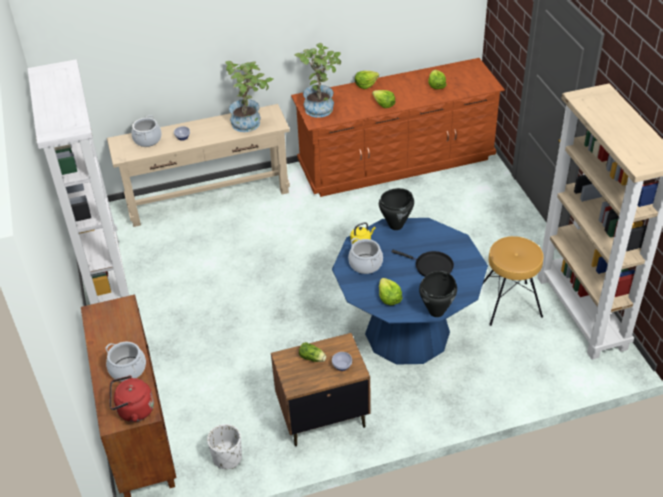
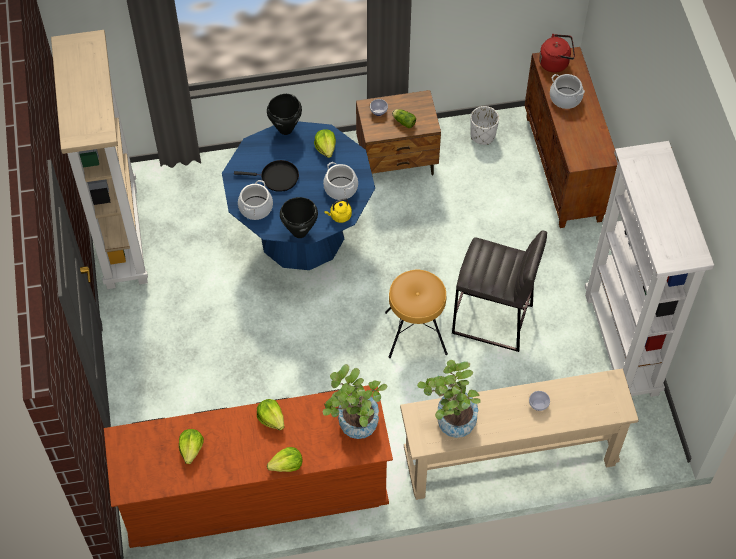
camera: 175 degrees left, 15 degrees up
cooking pot [131,115,162,147] -> cooking pot moved to [238,180,273,220]
black frying pan [392,250,454,277] -> black frying pan turned 150 degrees clockwise [234,160,299,192]
brown stool [483,236,544,326] -> brown stool moved to [385,270,448,358]
none -> grey stool [452,230,547,352]

